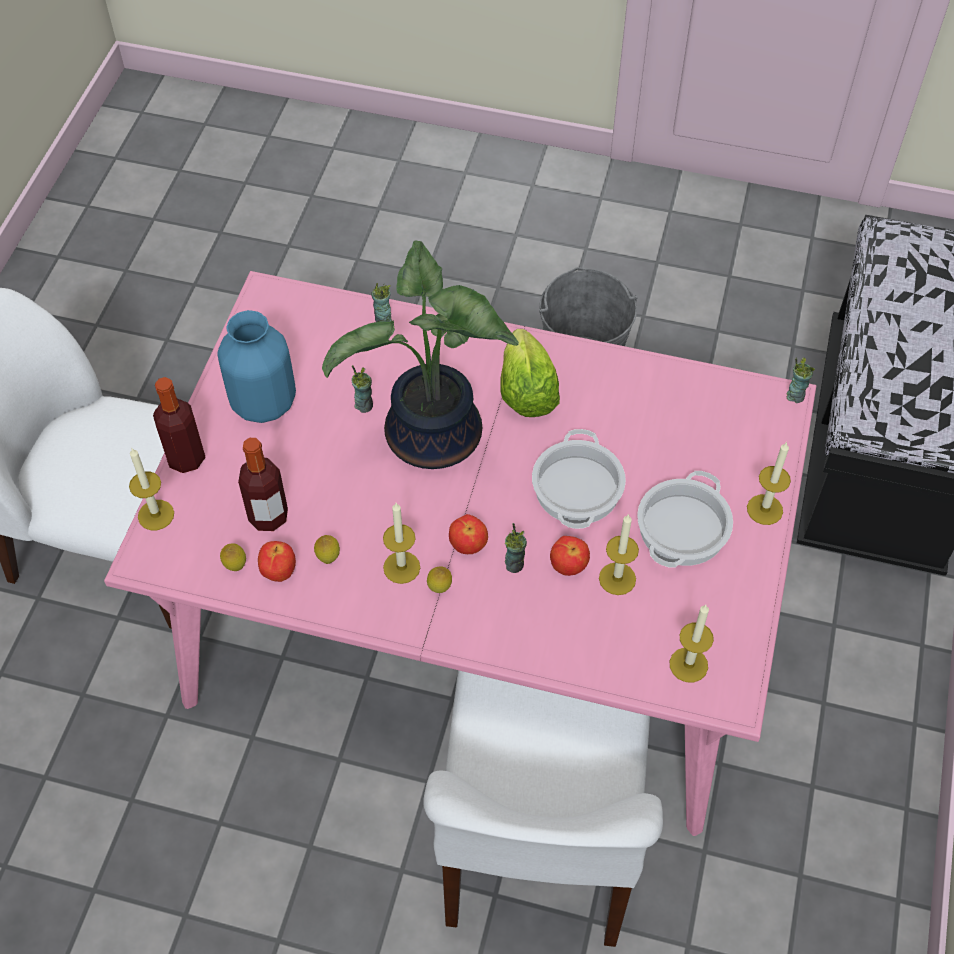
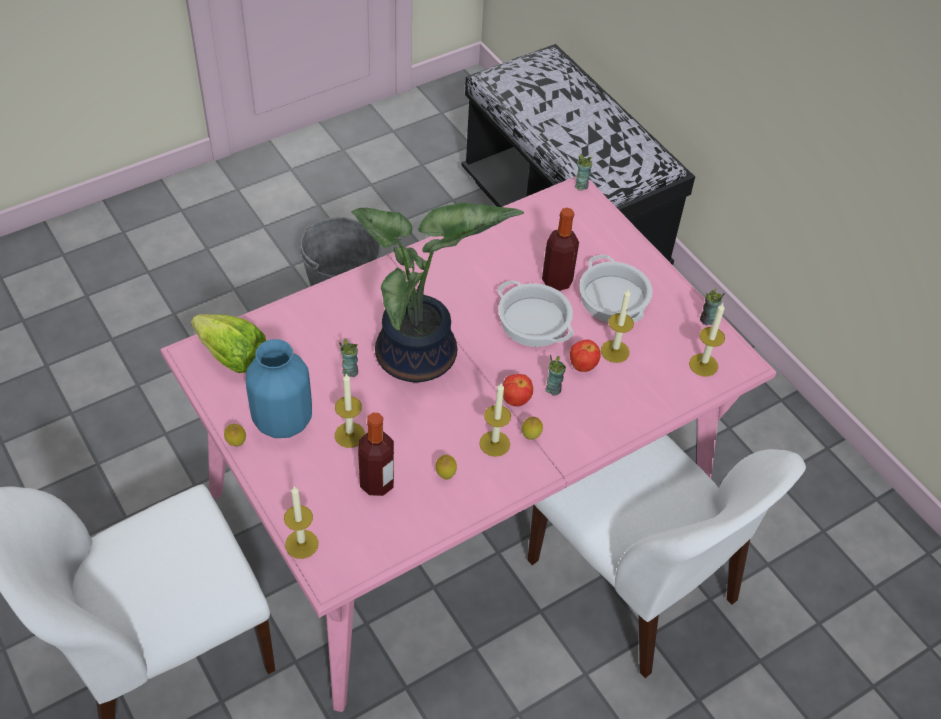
camera: 50 degrees left, 5 degrees down
bottle [153,377,206,473] -> bottle moved to [542,208,579,291]
lemon [220,544,246,571] -> lemon moved to [224,424,246,446]
apple [258,541,296,582] -> none
cup [371,283,392,322] -> cup moved to [700,288,725,325]
lettuce [500,329,560,417] -> lettuce moved to [191,314,266,373]
candle [747,442,791,525] -> candle moved to [335,374,365,448]

